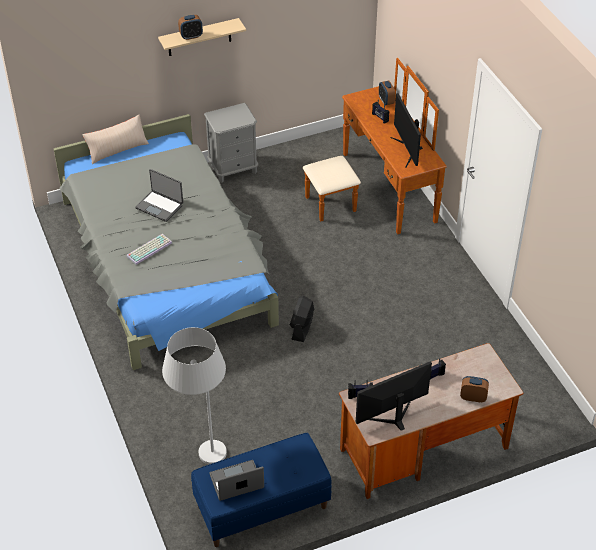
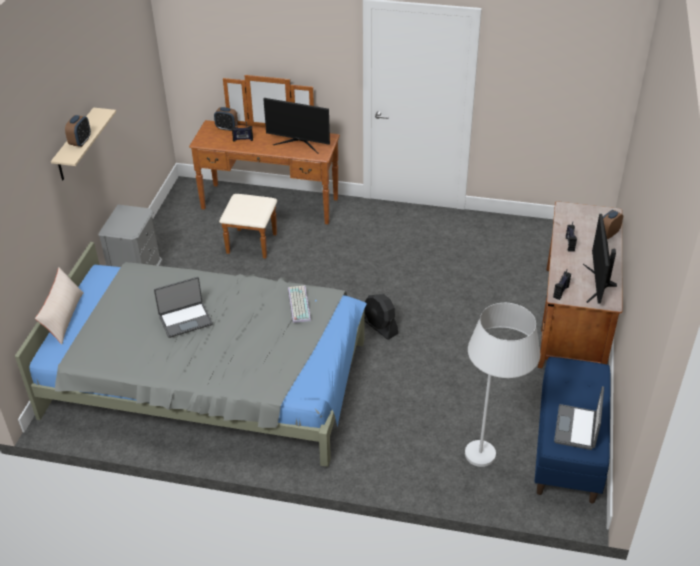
camera: 55 degrees left, 5 degrees down
keyboard [126,234,172,265] -> keyboard moved to [288,286,311,323]

